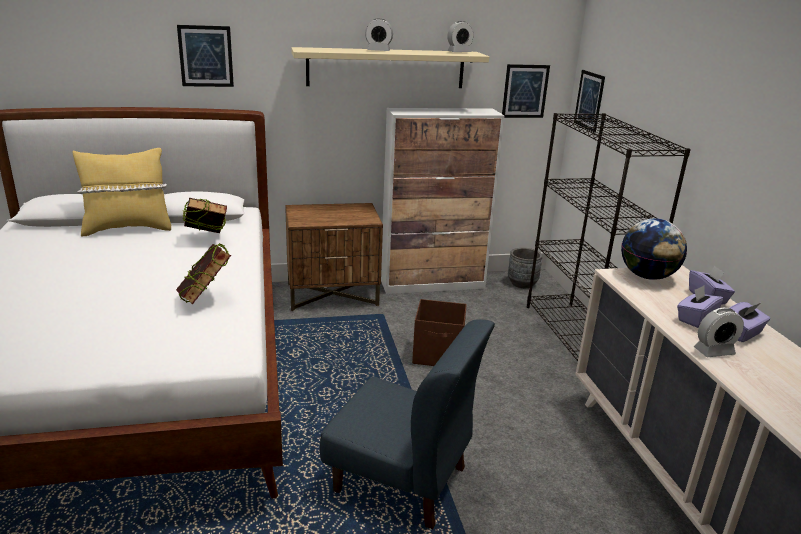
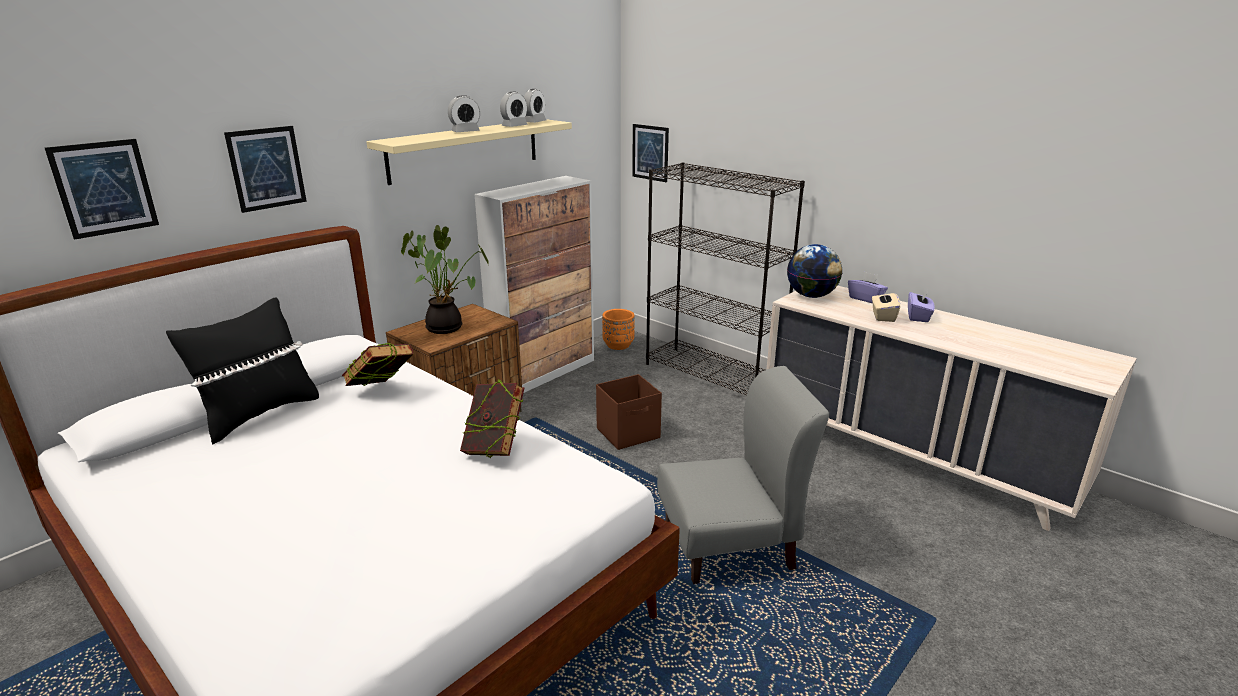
camera: 35 degrees left, 0 degrees up
yellow pillow [72,148,171,237] -> black pillow [166,297,319,444]
blue chair [320,319,495,529] -> grey chair [657,366,829,584]
picture [502,64,550,118] -> picture moved to [45,139,159,240]
grey planter [508,248,542,288] -> orange planter [602,309,635,350]
purple tissue box [677,285,723,328] -> beige tissue box [872,289,900,322]
alarm clock [694,307,744,357] -> alarm clock moved to [500,92,528,127]
none -> potted plant [401,225,489,334]

